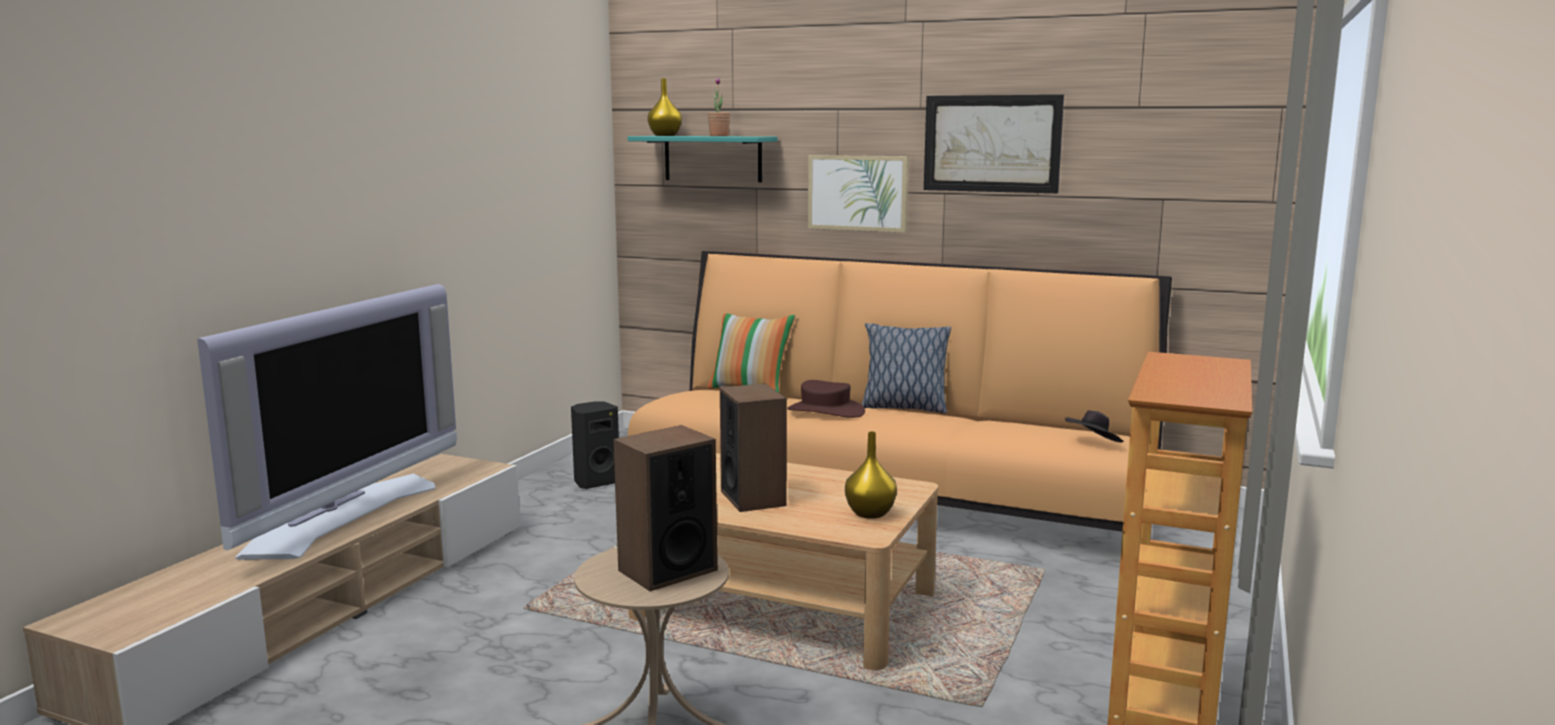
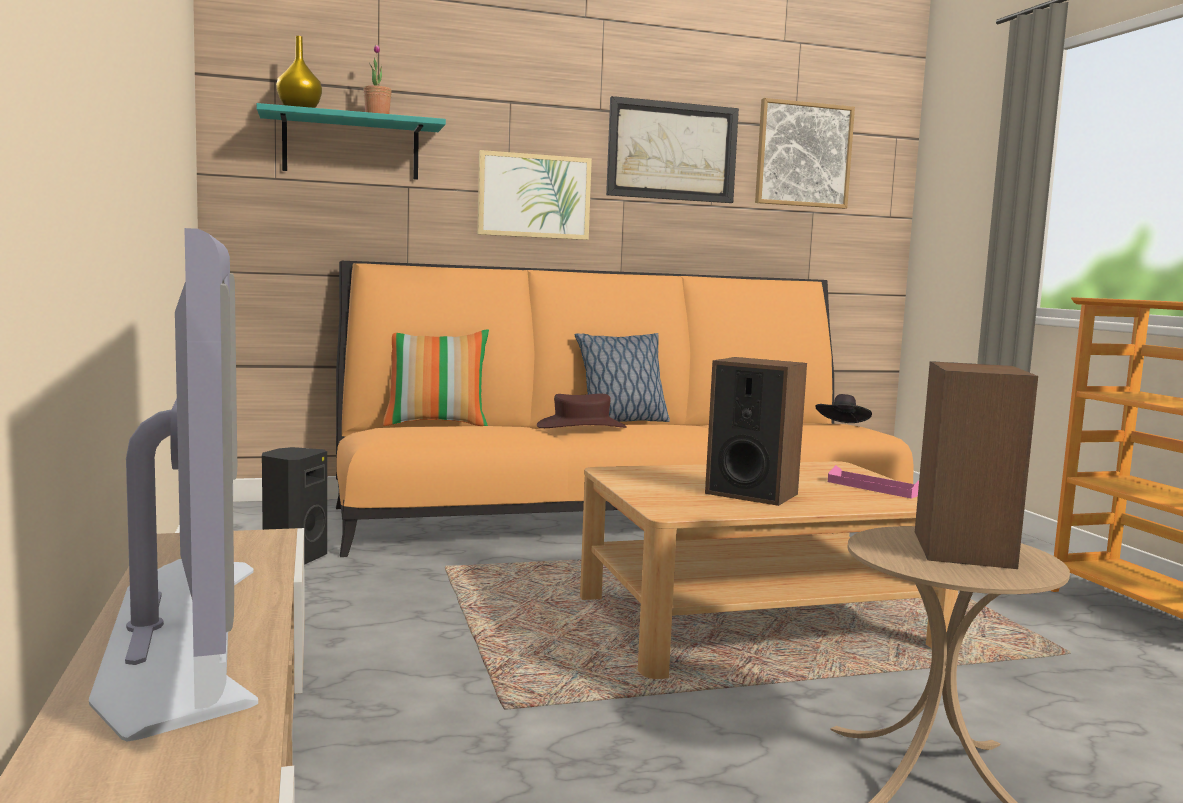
camera: 40 degrees left, 5 degrees down
yellow vase [845,431,897,519] -> pink tray [828,465,919,499]
none -> picture [755,98,855,209]

